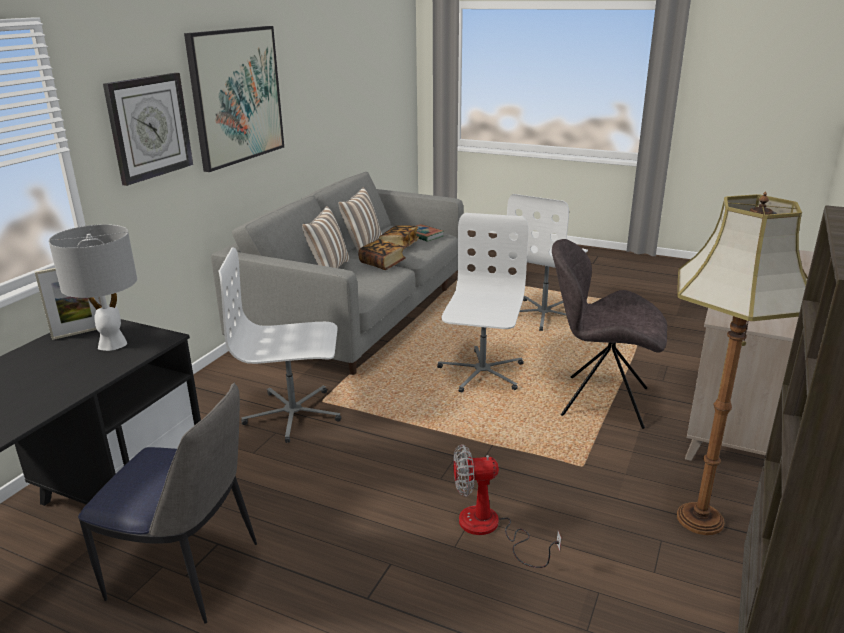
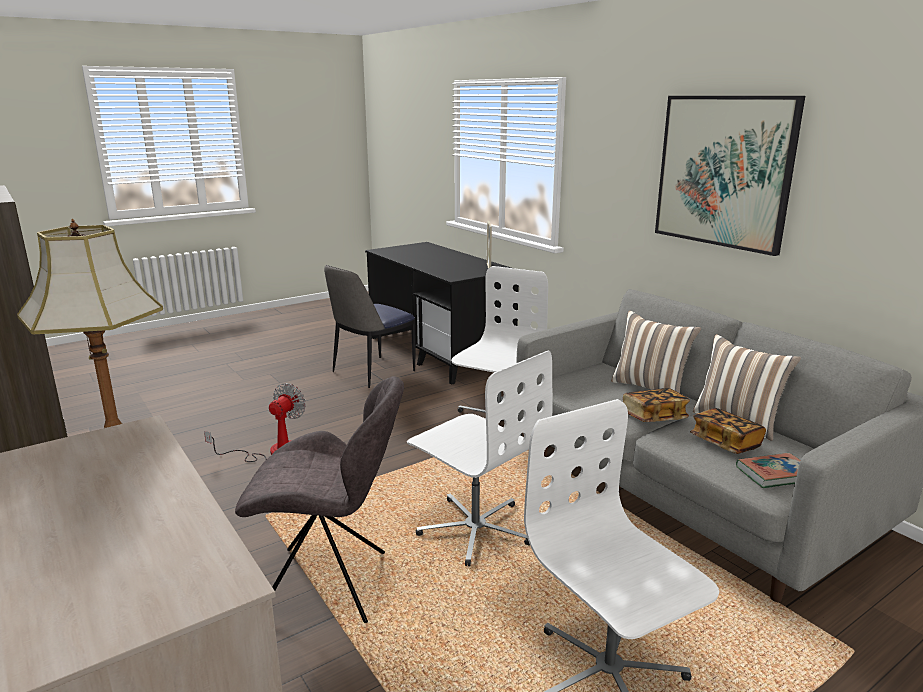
camera: 120 degrees right, 5 degrees down
grey table lamp [49,224,137,351] -> none
wall clock [103,73,193,186] -> none
grey chair [552,239,667,429] -> grey chair turned 45 degrees clockwise [235,376,404,623]

